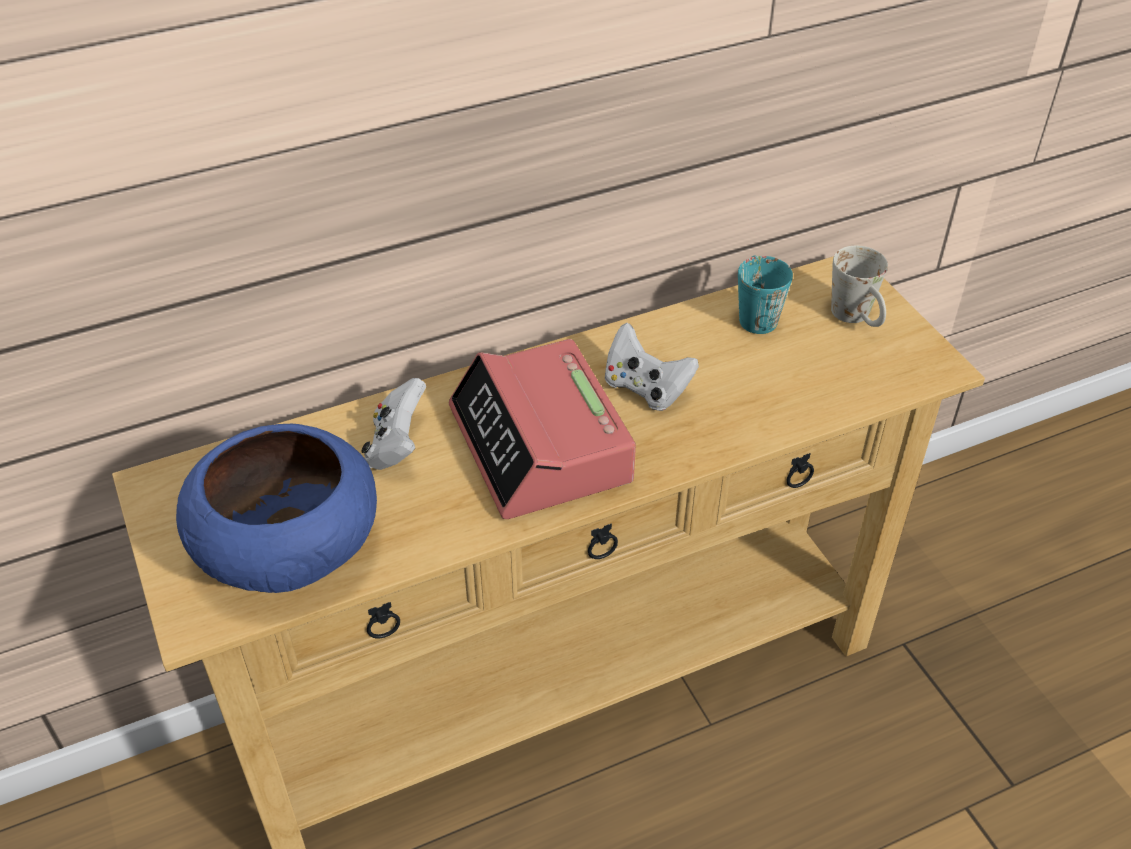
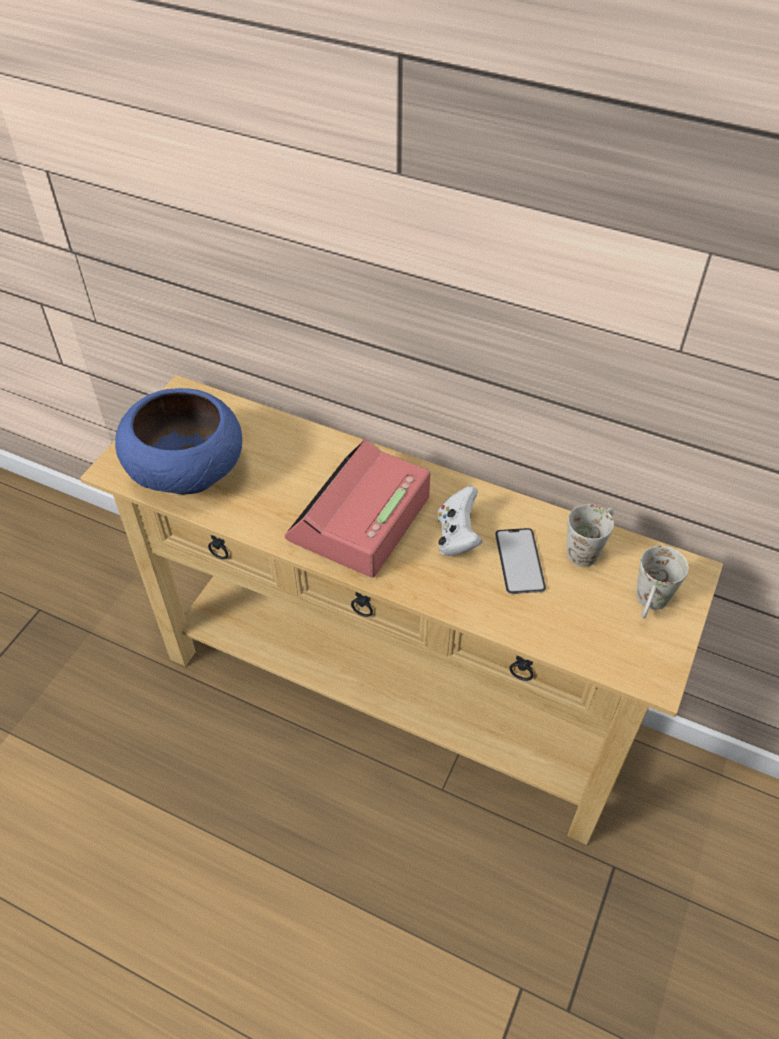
camera: 50 degrees right, 5 degrees up
white game controller [361,378,426,470] -> none
turquoise mug [738,255,793,334] -> white mug [567,504,614,567]
none -> phone [495,528,546,594]

